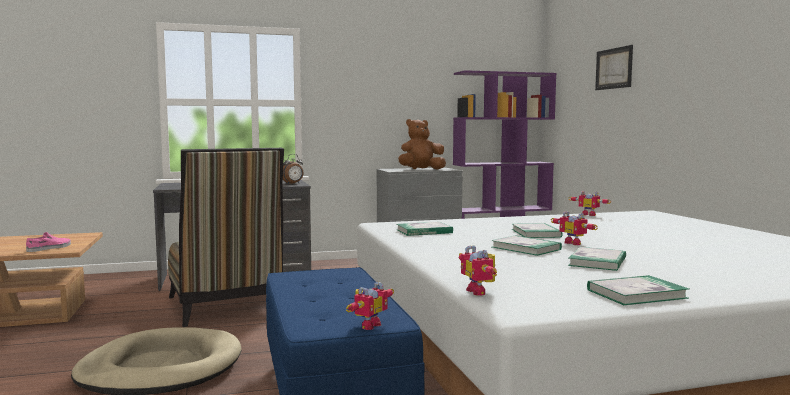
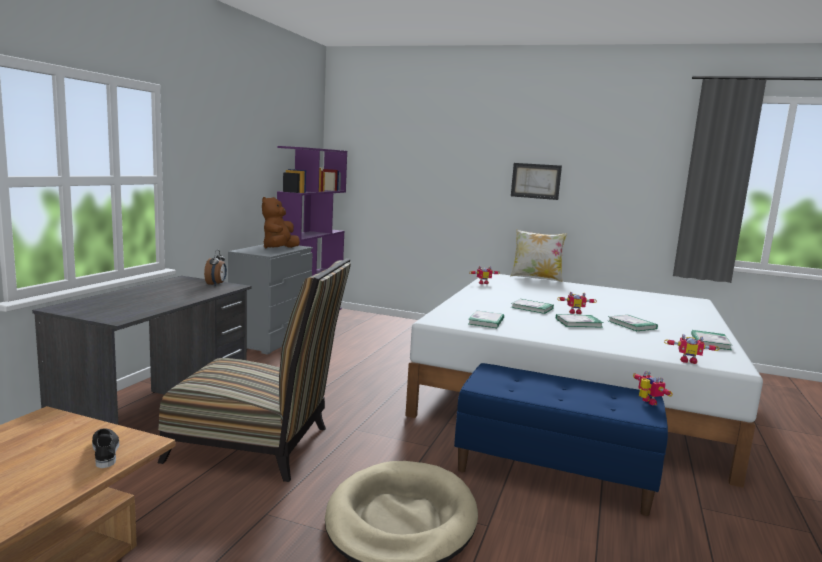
camera: 55 degrees left, 5 degrees up
pink shoe [26,232,71,252] -> black shoe [92,428,119,468]
picture [595,45,633,90] -> picture moved to [511,163,562,200]
none -> pillow [510,229,567,282]

